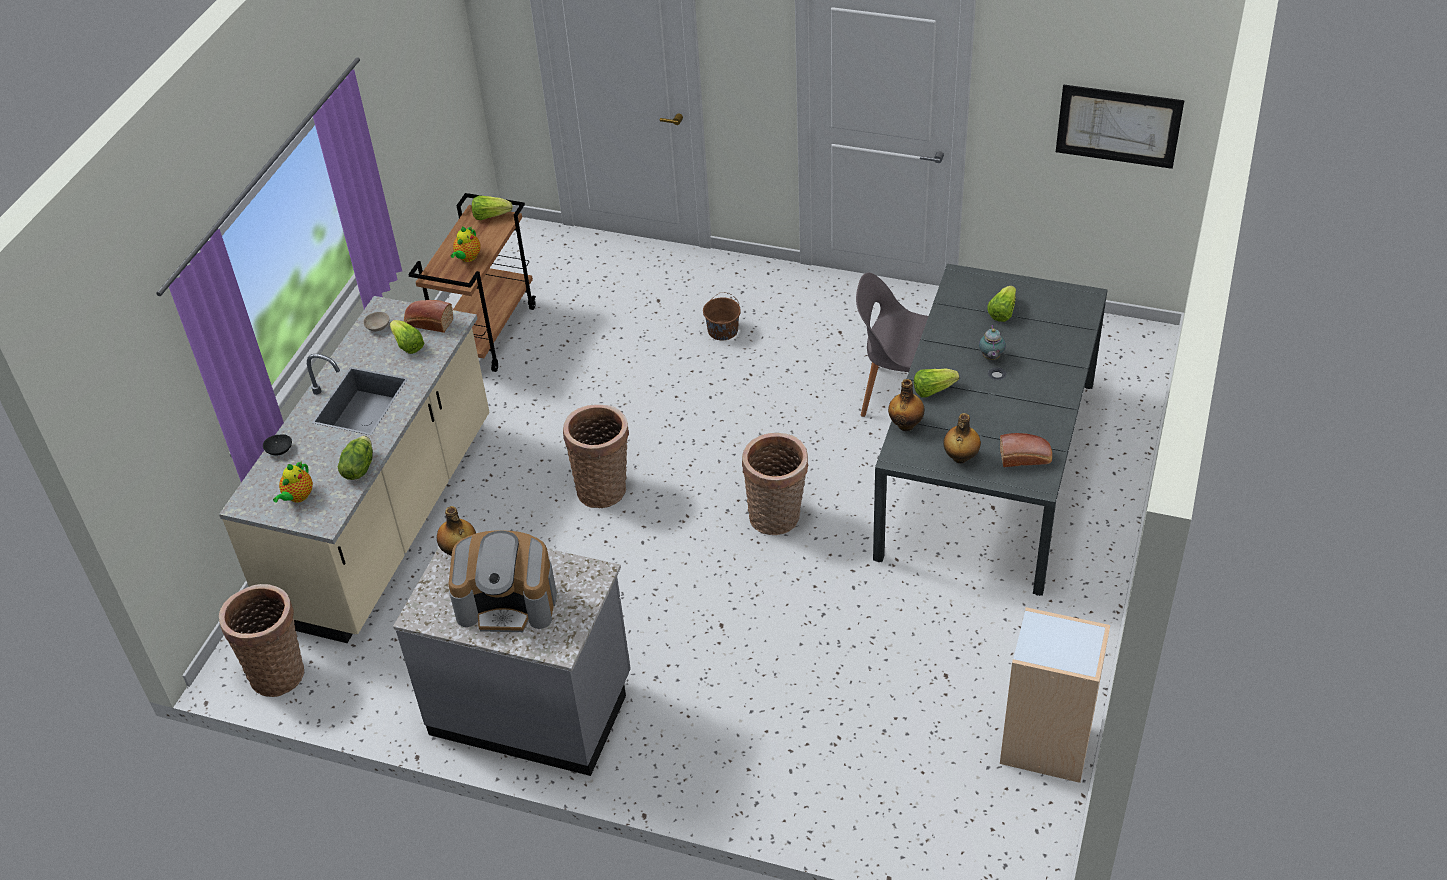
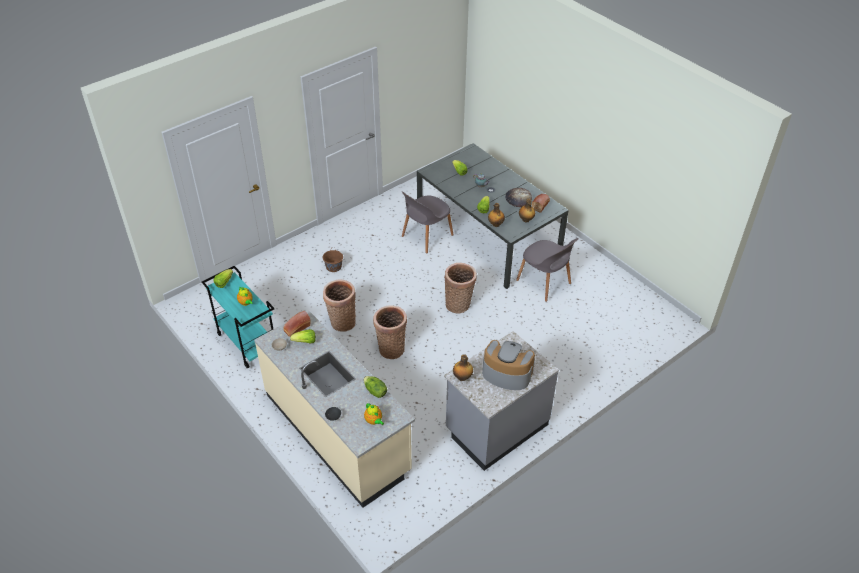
camera: 60 degrees left, 0 degrees up
basket [219,584,304,697] -> basket moved to [323,279,356,332]
brown cart [408,193,536,372] -> turquoise cart [202,266,274,369]
coffee machine [449,531,557,632] -> coffee machine turned 105 degrees counterclockwise [482,340,535,390]
bookcase [1000,607,1110,783] -> none
picture [1056,84,1185,169] -> none
none -> bread [505,188,532,207]
none -> grey chair [516,238,579,302]

